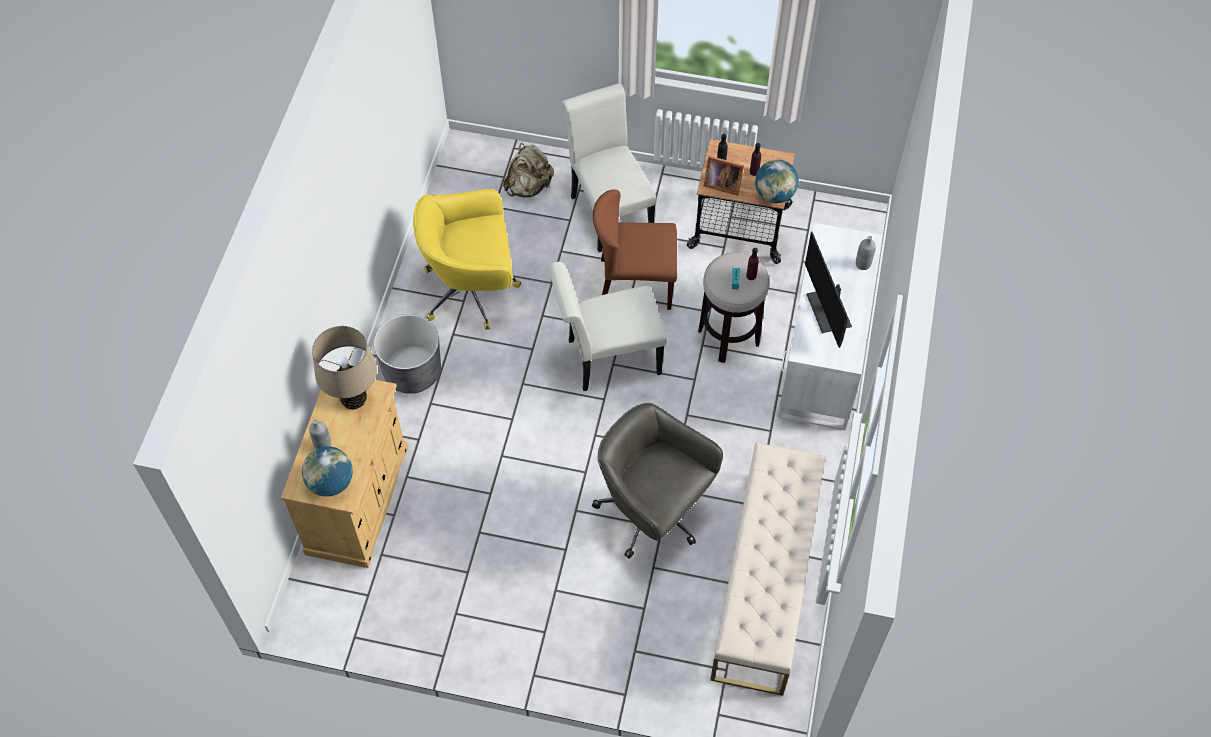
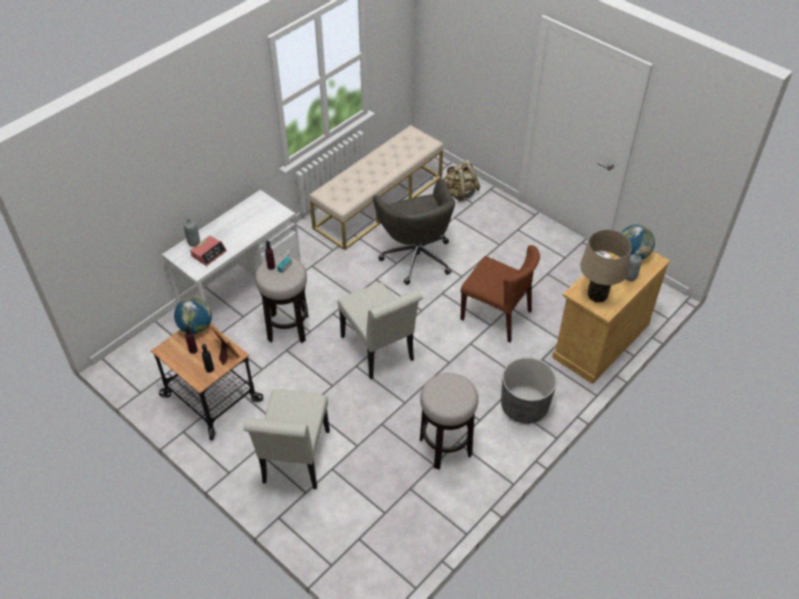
camera: 150 degrees left, 10 degrees down
yellow office chair [413,189,521,330] -> stool [420,373,478,470]
beige backpack [503,143,554,197] -> beige backpack moved to [443,160,480,202]
white chair [548,262,667,391] -> white chair turned 45 degrees clockwise [338,283,423,379]
brown chair [593,189,677,310] -> brown chair moved to [460,245,540,342]
monitor [805,231,852,348] -> none
none -> alarm clock [190,236,227,266]

